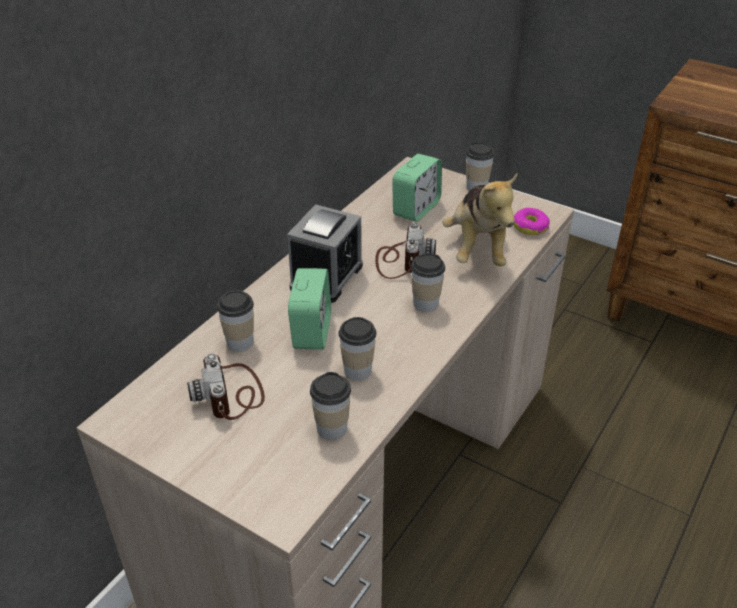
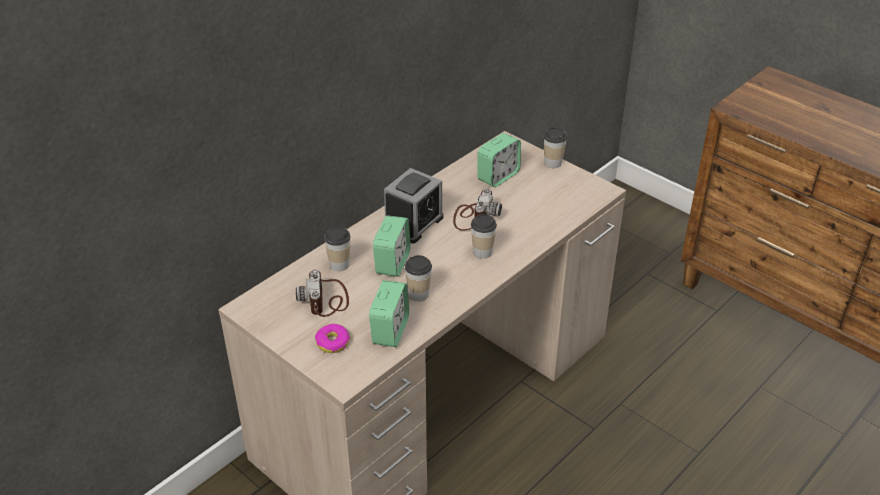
camera: 10 degrees right, 0 degrees up
cup [310,372,351,440] -> alarm clock [369,280,409,347]
plush toy [443,173,518,266] -> none
donut [514,208,550,235] -> donut moved to [315,324,350,353]

